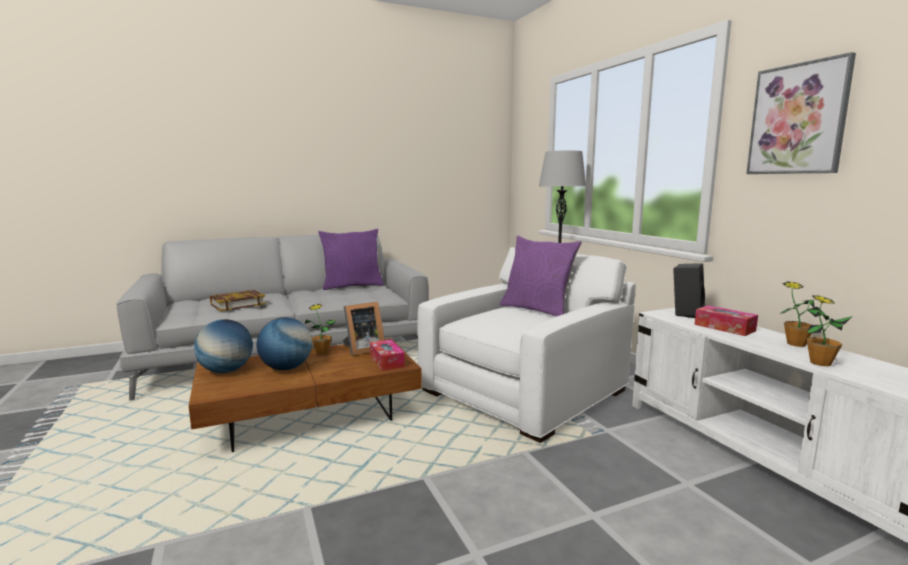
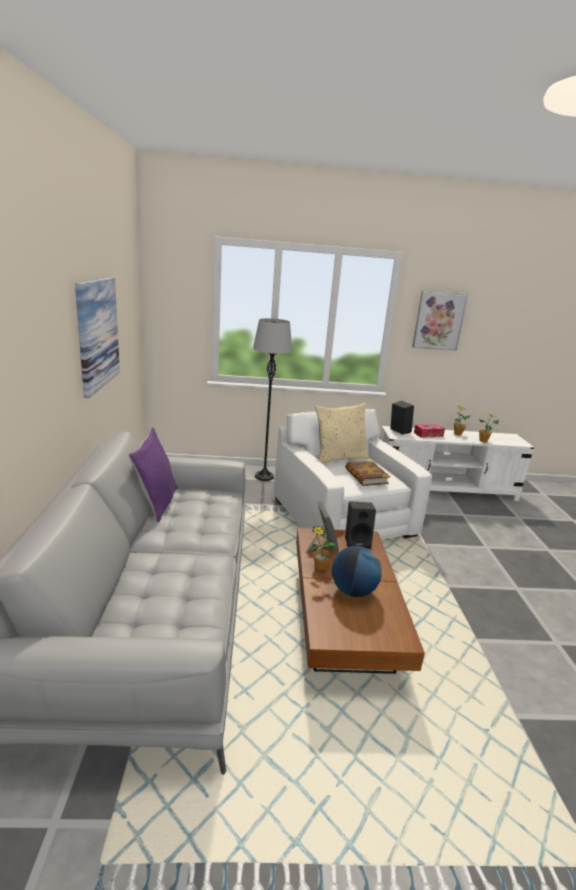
camera: 70 degrees left, 10 degrees up
globe [194,319,253,373] -> none
book [210,290,266,311] -> book moved to [345,461,390,486]
tissue box [370,340,405,371] -> black speaker [345,501,376,549]
purple pillow [500,235,582,317] -> beige pillow [315,403,369,463]
none -> picture [75,277,120,398]

